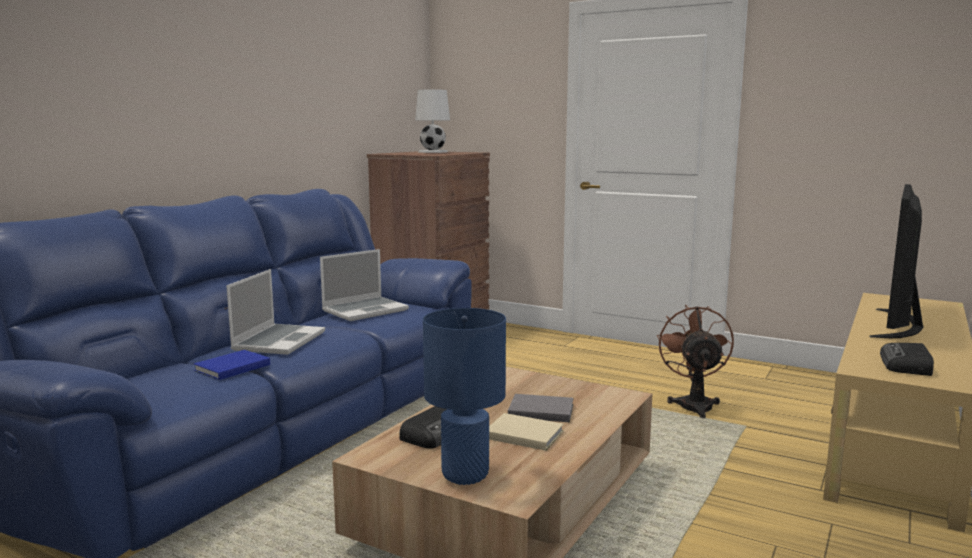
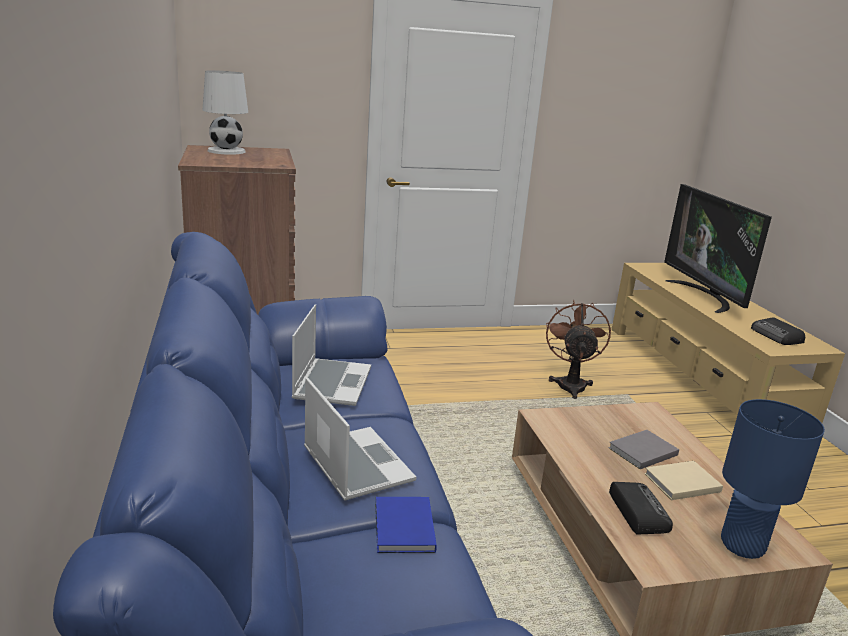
camera: 45 degrees left, 10 degrees up
brown fan [657,305,734,418] -> brown fan turned 45 degrees clockwise [546,300,611,399]

